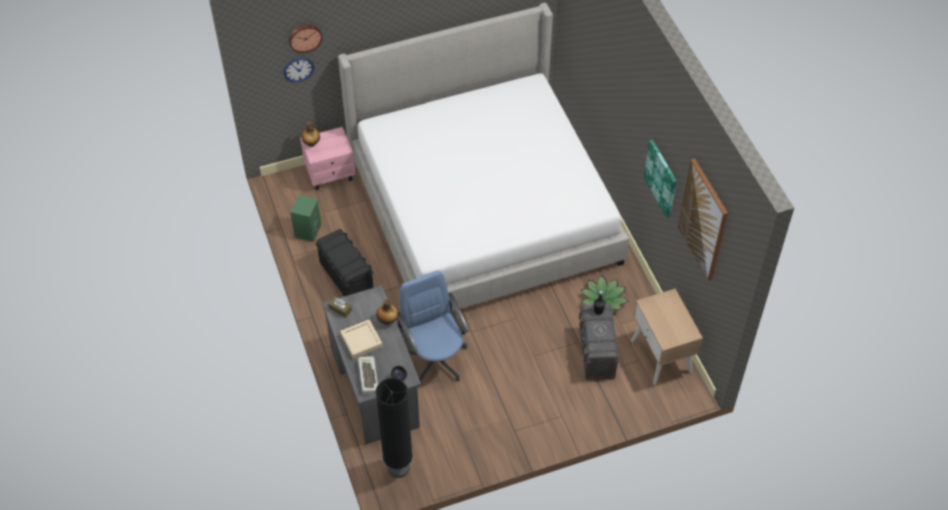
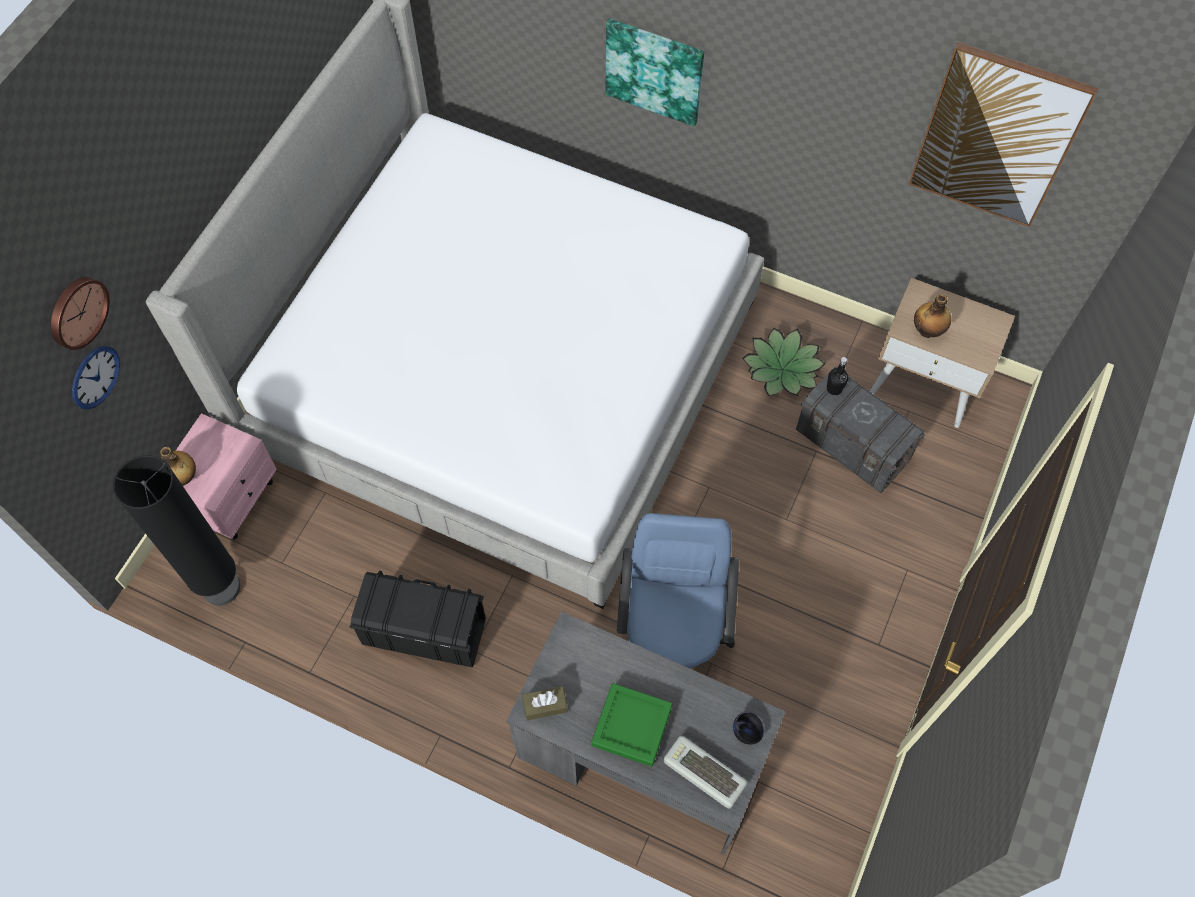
camera: 45 degrees left, 10 degrees up
green speaker [290,195,321,242] -> none
beige tray [340,319,383,359] -> green tray [592,683,672,767]
bottle [376,299,398,325] -> bottle moved to [914,294,951,338]
black floor lamp [376,378,412,478] -> black floor lamp moved to [113,455,241,606]
blue office chair [397,270,469,383] -> blue office chair turned 75 degrees clockwise [617,513,739,668]
picture [643,140,677,218] -> picture moved to [606,18,704,127]

